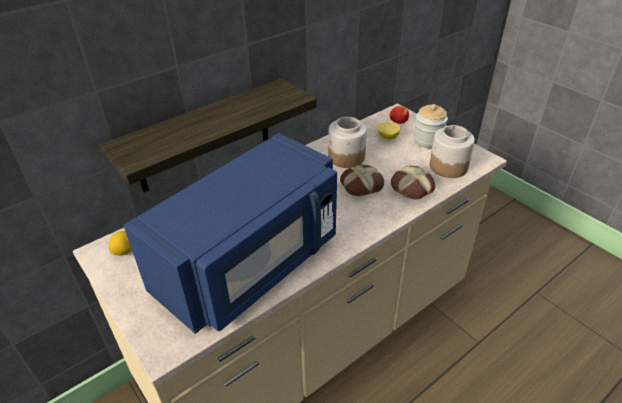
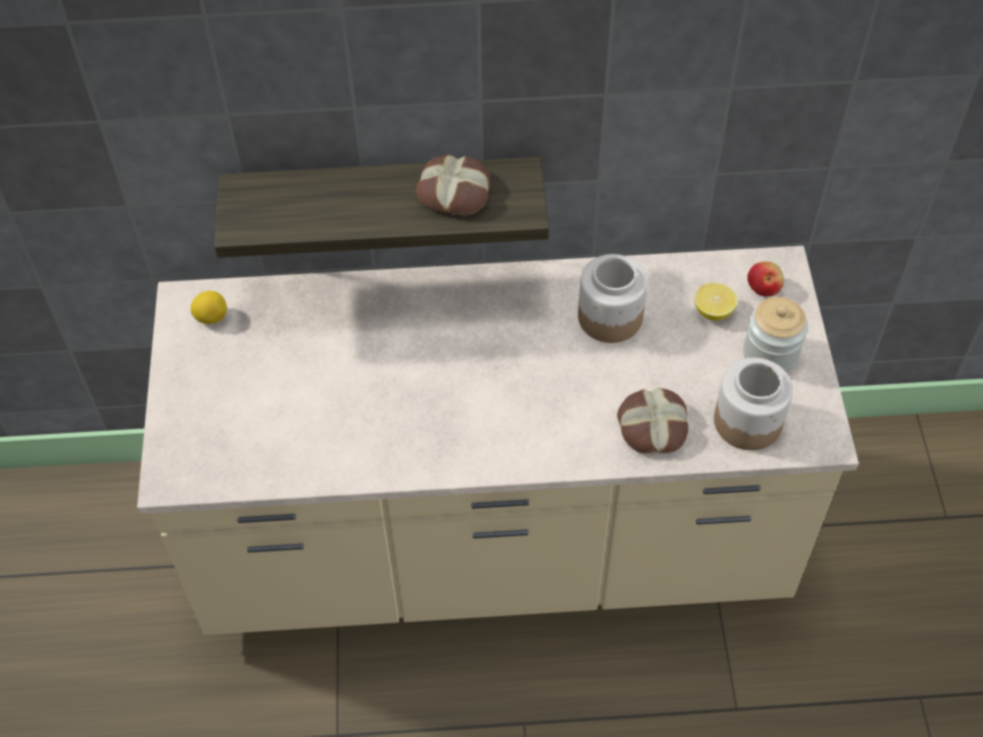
camera: 35 degrees right, 15 degrees up
blue microwave [123,133,337,334] -> none
bread [340,165,384,196] -> bread moved to [416,155,490,216]

